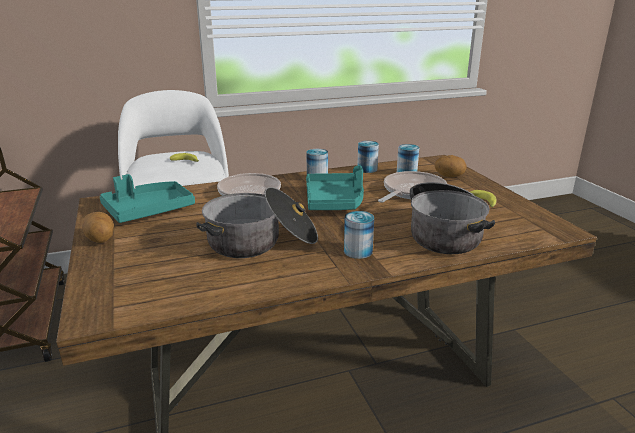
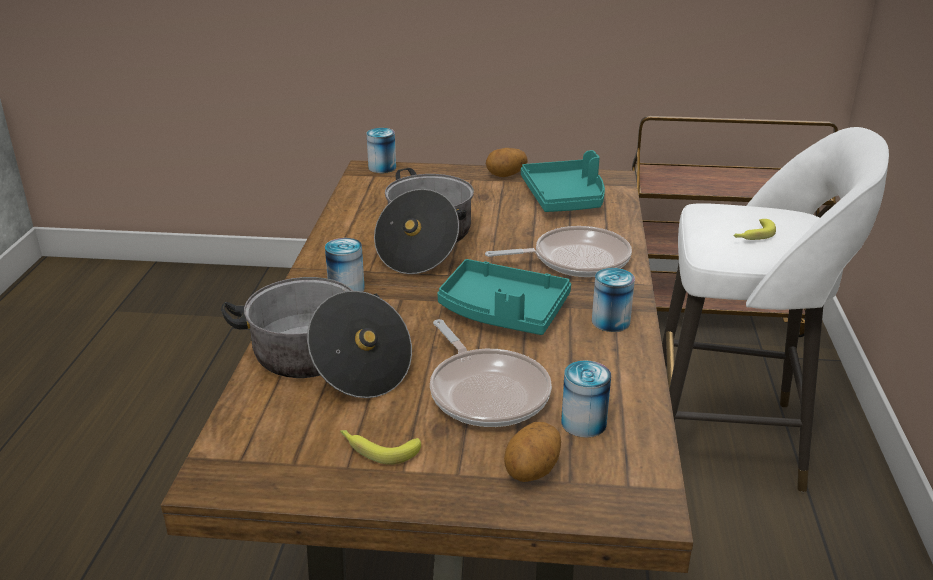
camera: 115 degrees right, 5 degrees up
can [357,141,379,173] -> can moved to [366,128,396,173]

